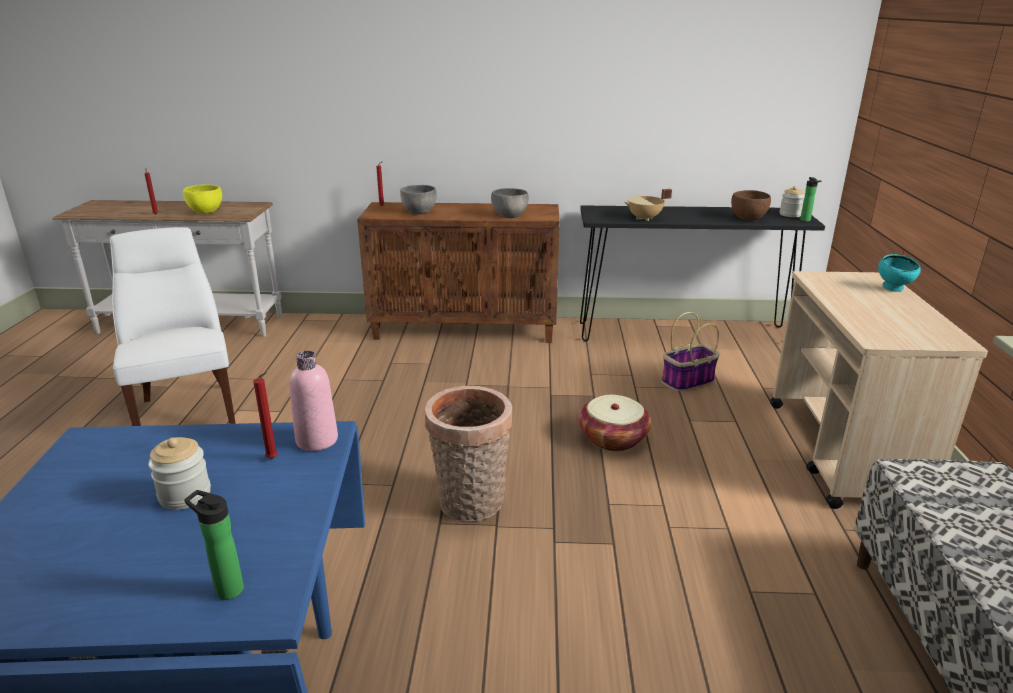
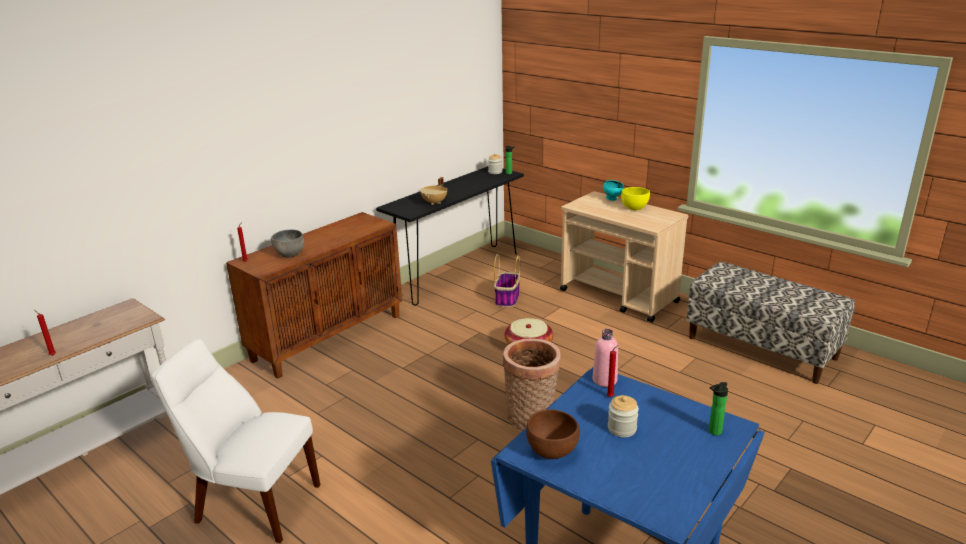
camera: 50 degrees left, 0 degrees up
yellow bowl [183,184,222,214] -> yellow bowl moved to [621,187,650,211]
grey bowl [491,188,529,218] -> none
brown bowl [731,190,771,221] -> brown bowl moved to [526,409,580,459]

